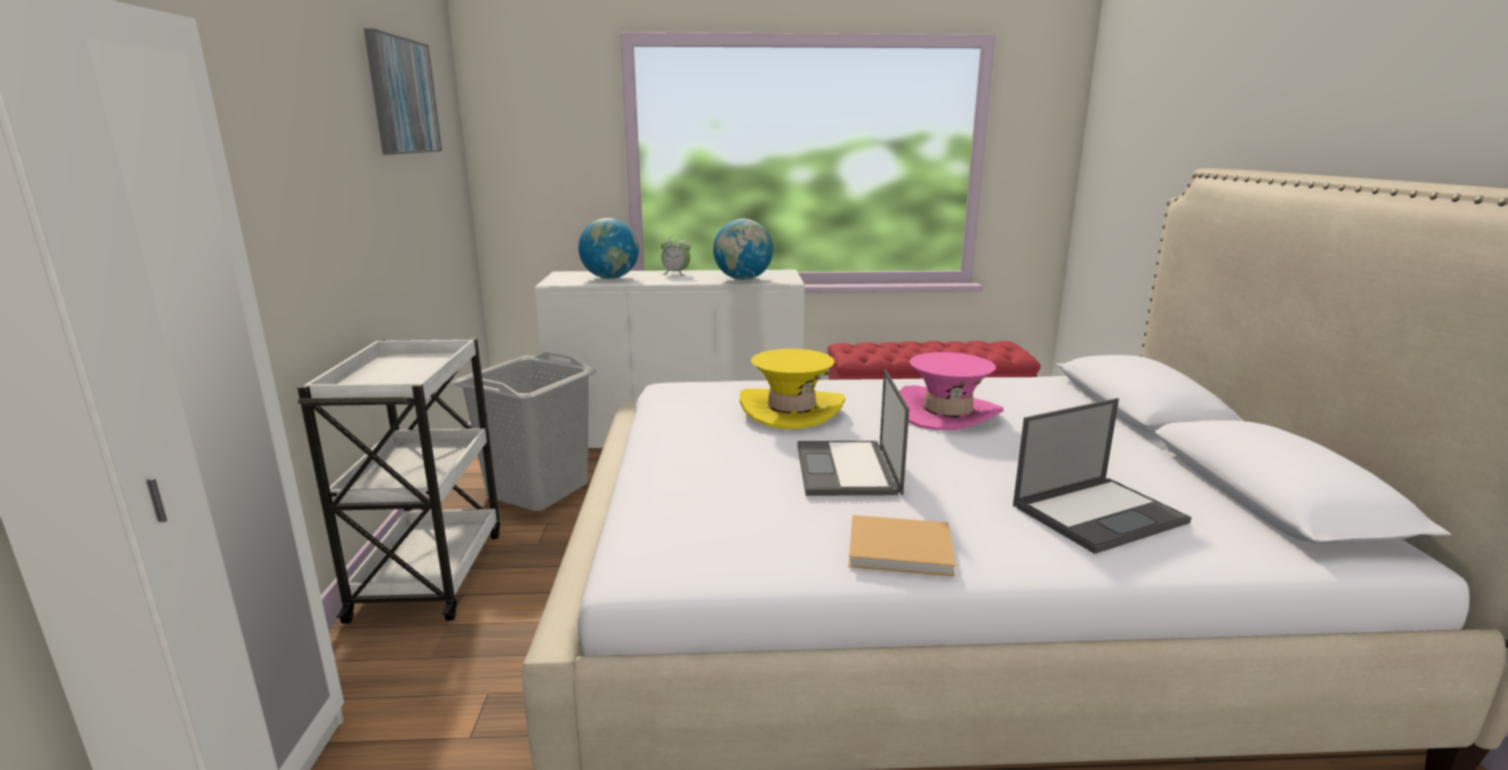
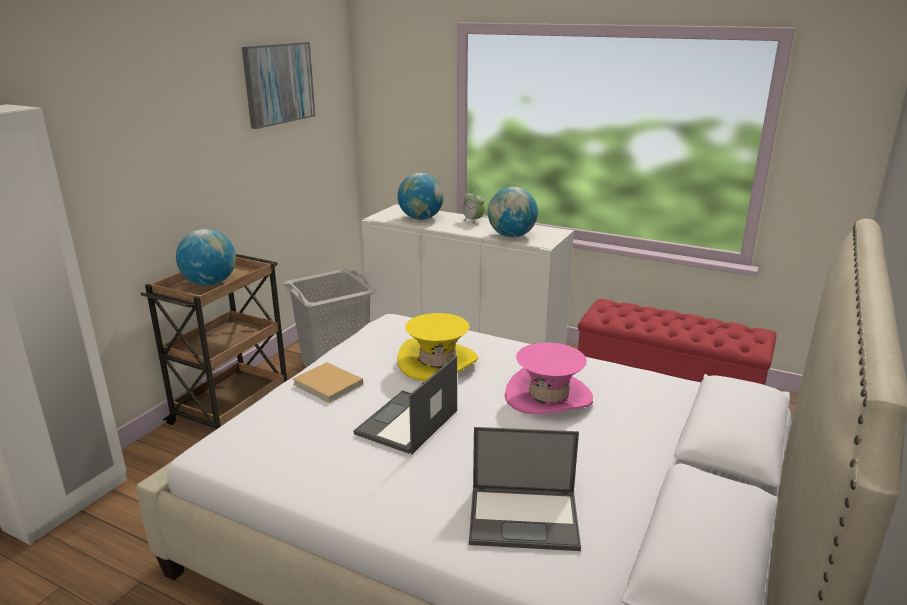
camera: 30 degrees right, 5 degrees up
white cart [297,338,500,624] -> brown cart [140,254,287,429]
beige book [849,515,956,577] -> beige book moved to [293,362,363,403]
none -> globe [176,229,236,286]

